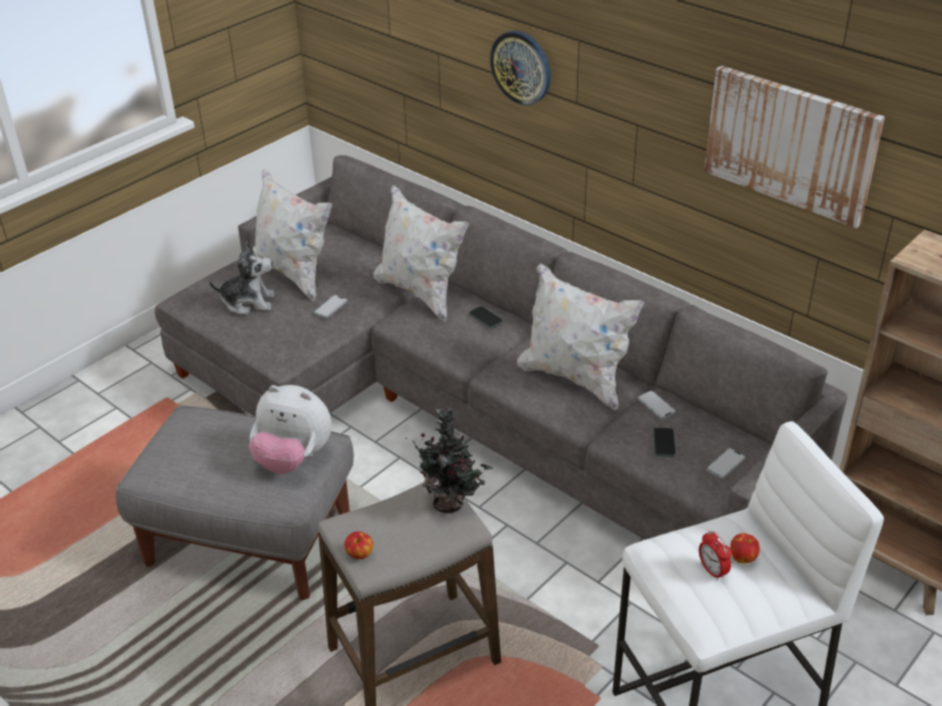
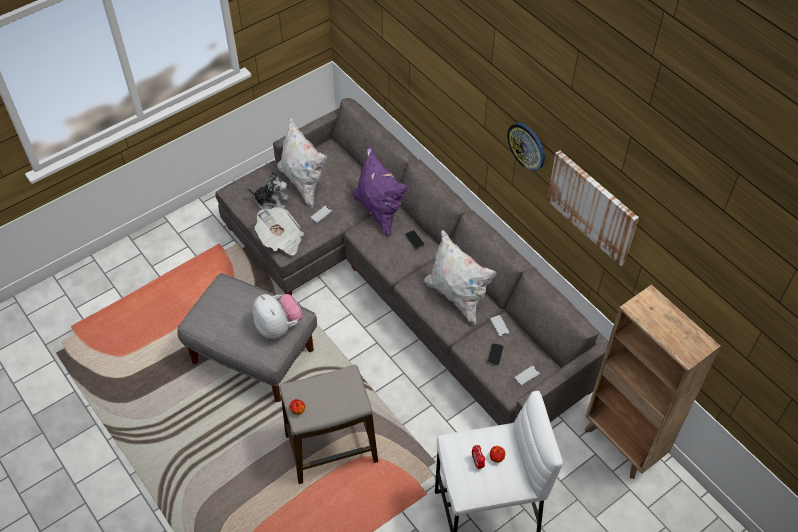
camera: 10 degrees right, 15 degrees up
plush toy [249,385,332,474] -> plush toy turned 150 degrees counterclockwise [253,294,303,339]
white pillow [373,185,469,321] -> purple pillow [352,145,408,238]
potted plant [405,409,494,513] -> none
wall clock [490,31,551,105] -> wall clock moved to [507,123,545,171]
none -> newspaper [254,207,304,256]

